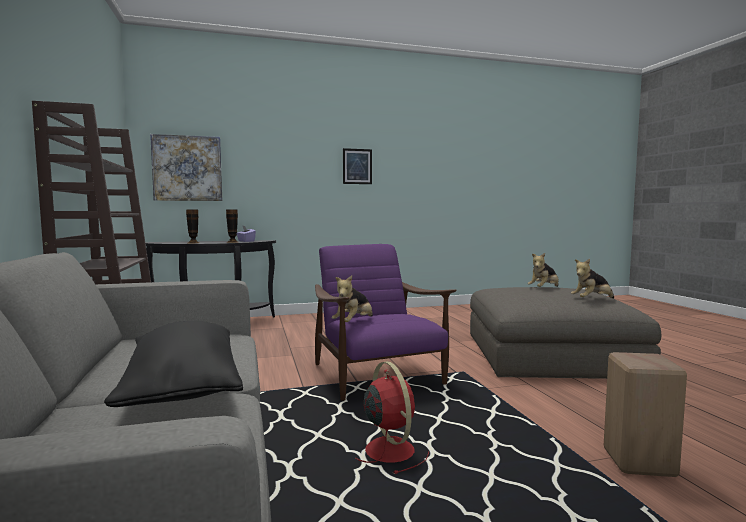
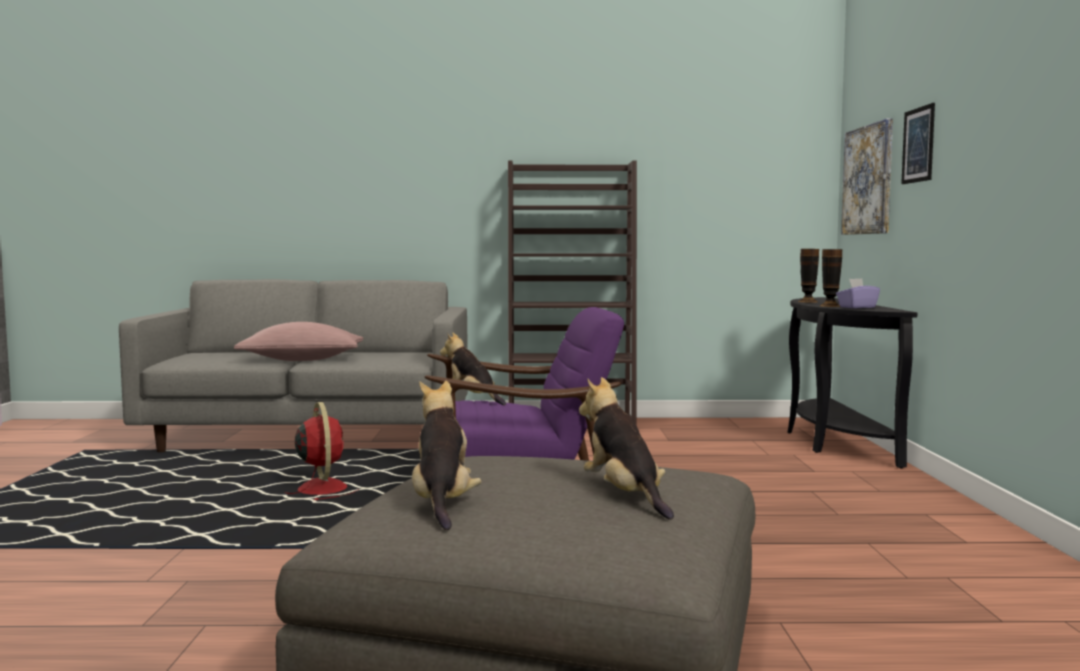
camera: 105 degrees right, 0 degrees up
black pillow [104,321,243,407] -> pink pillow [234,322,363,361]
picture [343,148,372,184] -> picture moved to [901,103,935,184]
red fan [356,361,429,474] -> red fan turned 105 degrees counterclockwise [285,402,359,500]
beige stool [604,352,687,477] -> none

